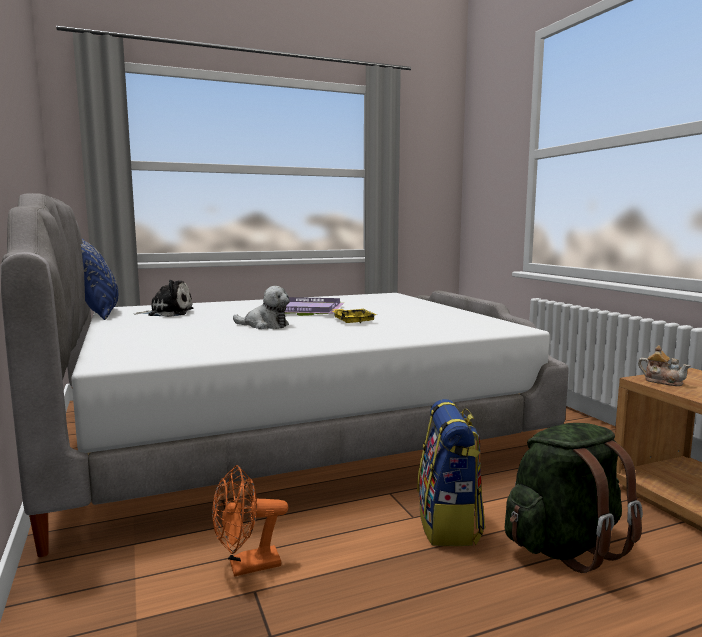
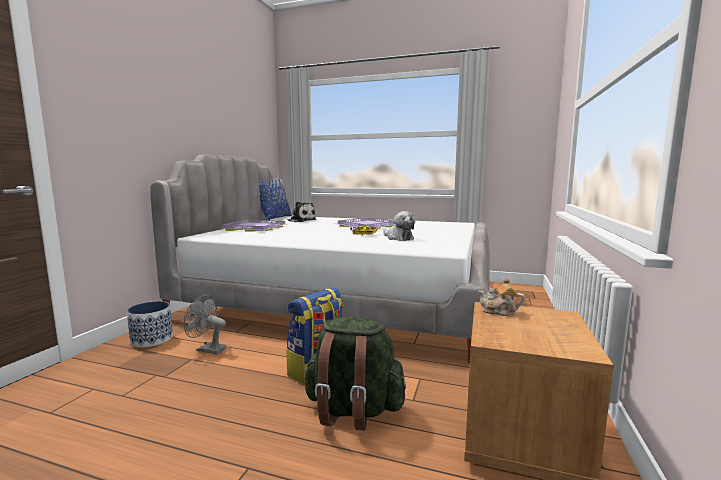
camera: 40 degrees right, 0 degrees up
orange fan [212,465,288,577] -> grey fan [184,295,227,355]
plush toy [233,286,290,329] -> plush toy moved to [383,211,415,241]
teapot [638,345,691,386] -> teapot turned 105 degrees clockwise [478,278,525,316]
none -> planter [127,301,173,347]
none -> purple tray [222,219,287,232]

